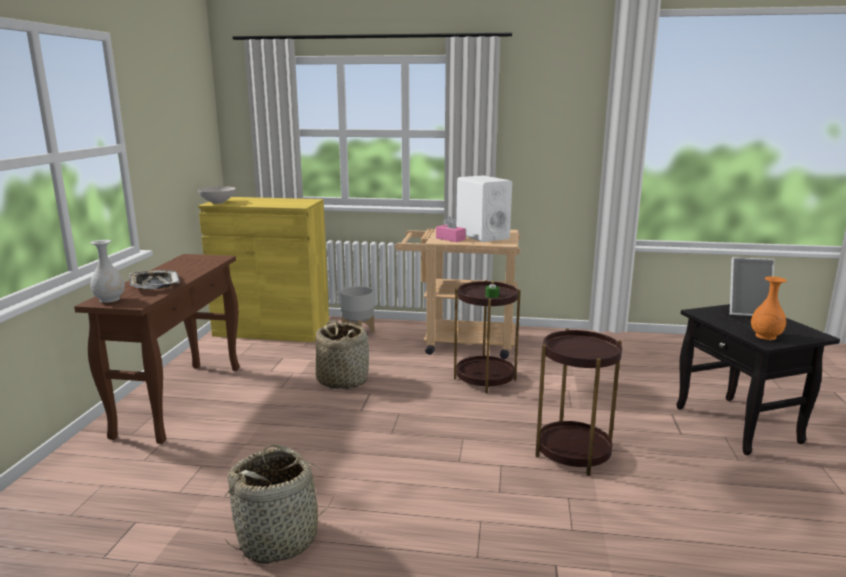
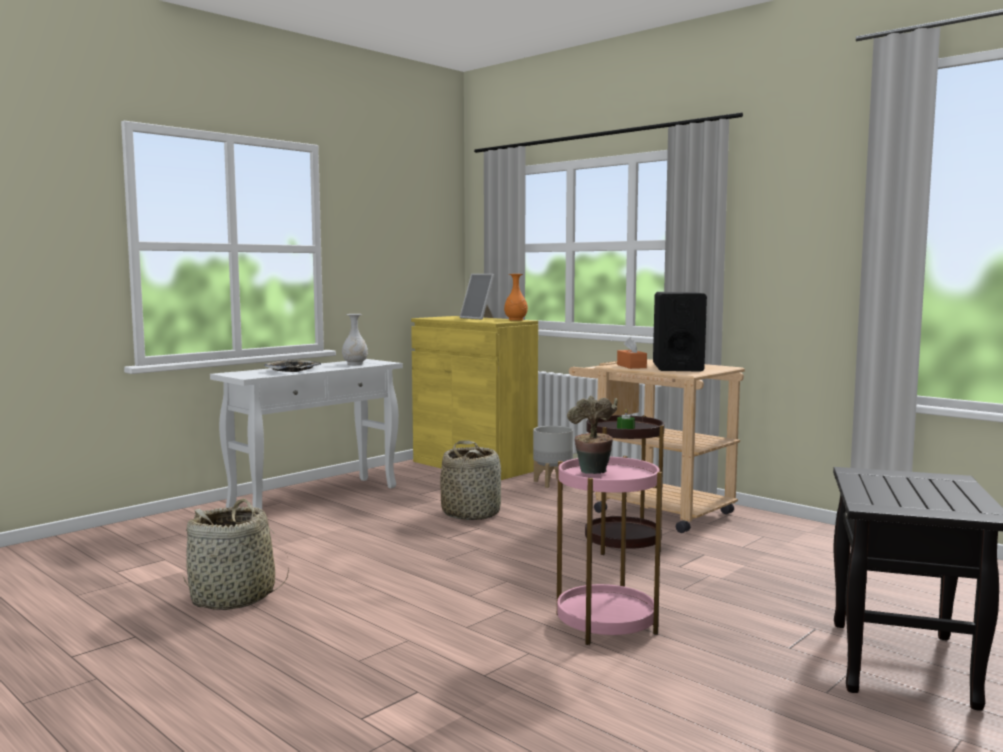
camera: 35 degrees right, 10 degrees down
brown console table [74,254,240,444] -> white console table [210,359,403,509]
white vase [90,240,125,303] -> white vase moved to [342,314,368,365]
white bowl [198,186,236,204] -> none
pink tissue box [436,216,466,242] -> orange tissue box [617,337,647,369]
white speaker [456,175,512,242] -> black speaker [653,292,707,372]
brown side table [535,328,622,476] -> pink side table [557,456,662,645]
picture frame [730,257,775,316] -> picture frame moved to [460,274,494,320]
orange vase [751,276,787,340] -> orange vase moved to [504,274,528,321]
none -> potted plant [567,395,618,474]

